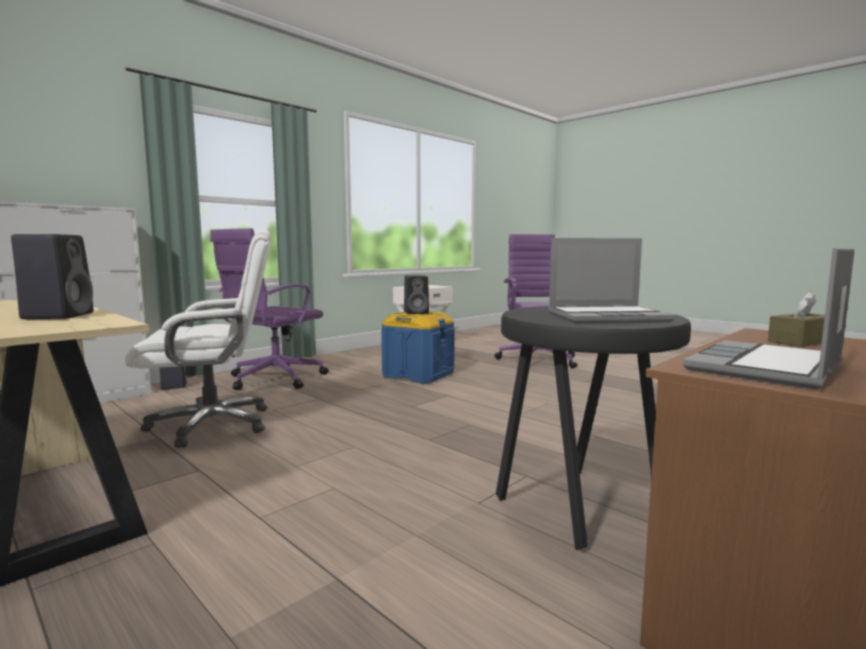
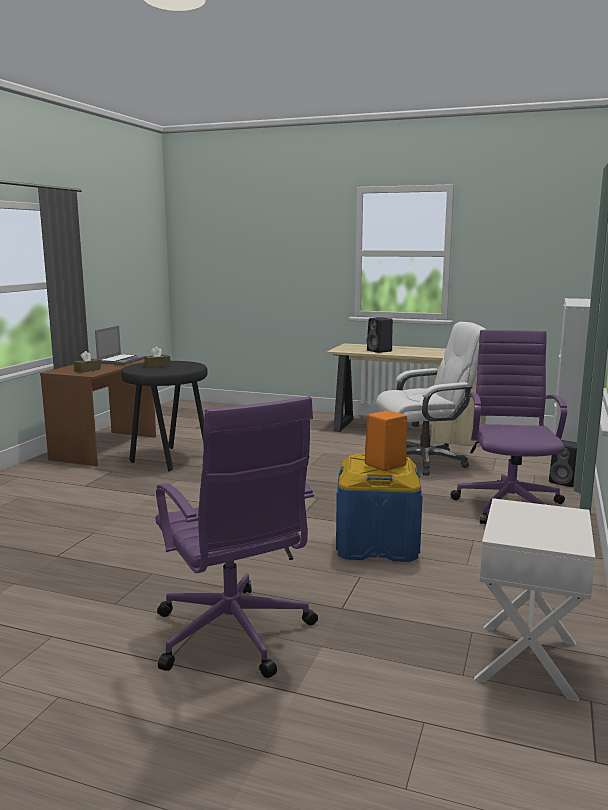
camera: 155 degrees right, 5 degrees up
white office chair [125,229,271,448] -> white office chair turned 150 degrees counterclockwise [376,322,486,476]
black speaker [404,275,429,314] -> orange speaker [365,410,407,471]
laptop [548,238,676,324] -> brown tissue box [144,346,171,368]

